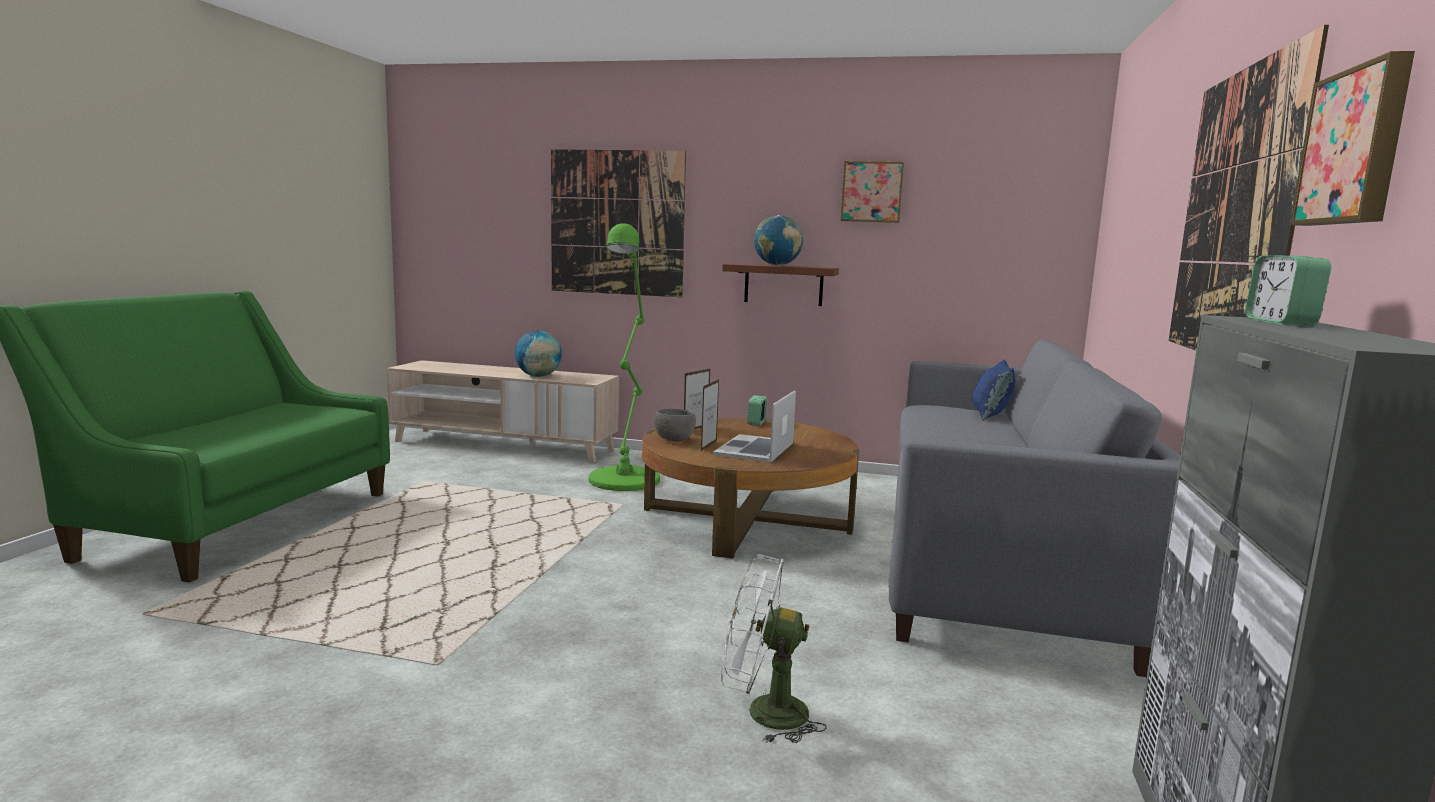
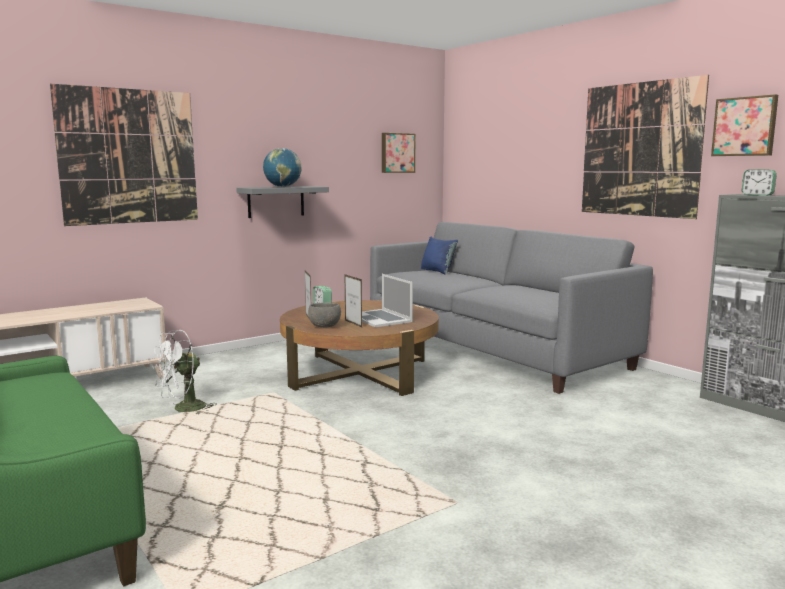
camera: 50 degrees left, 0 degrees up
globe [515,331,562,377] -> none
green floor lamp [589,223,660,491] -> none
white fan [721,554,827,743] -> white fan moved to [153,330,217,414]
brown shelf [722,263,839,306] -> grey shelf [236,186,329,218]
picture [841,161,904,223] -> picture moved to [382,133,415,173]

